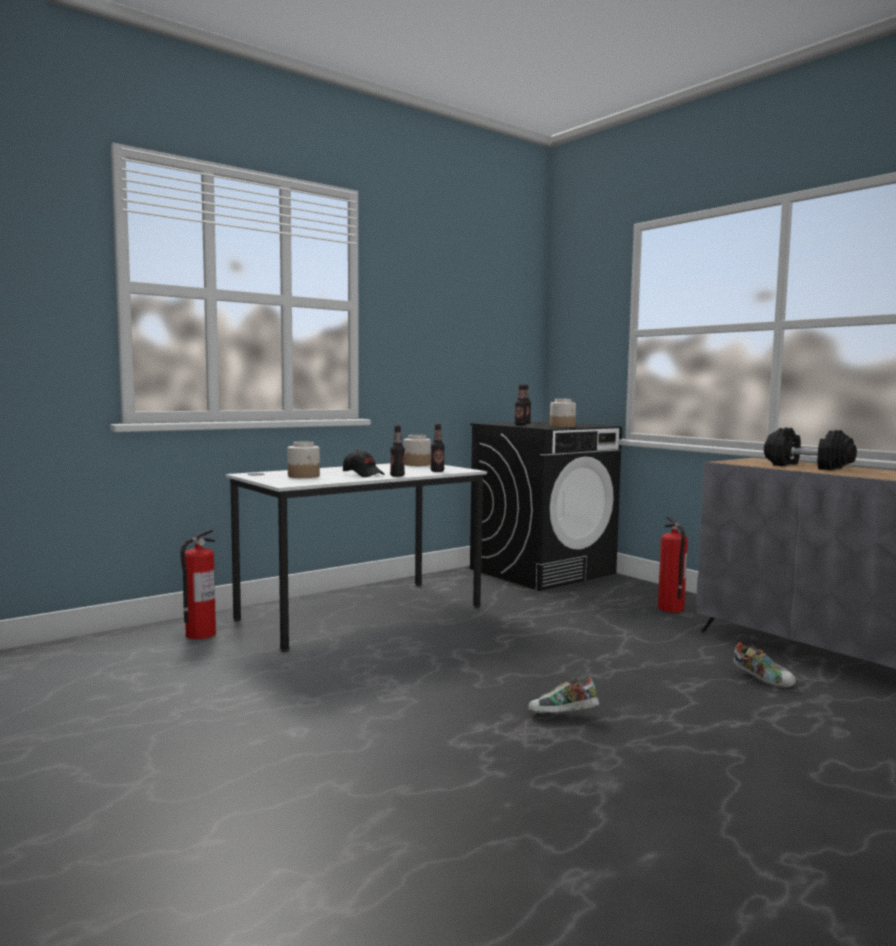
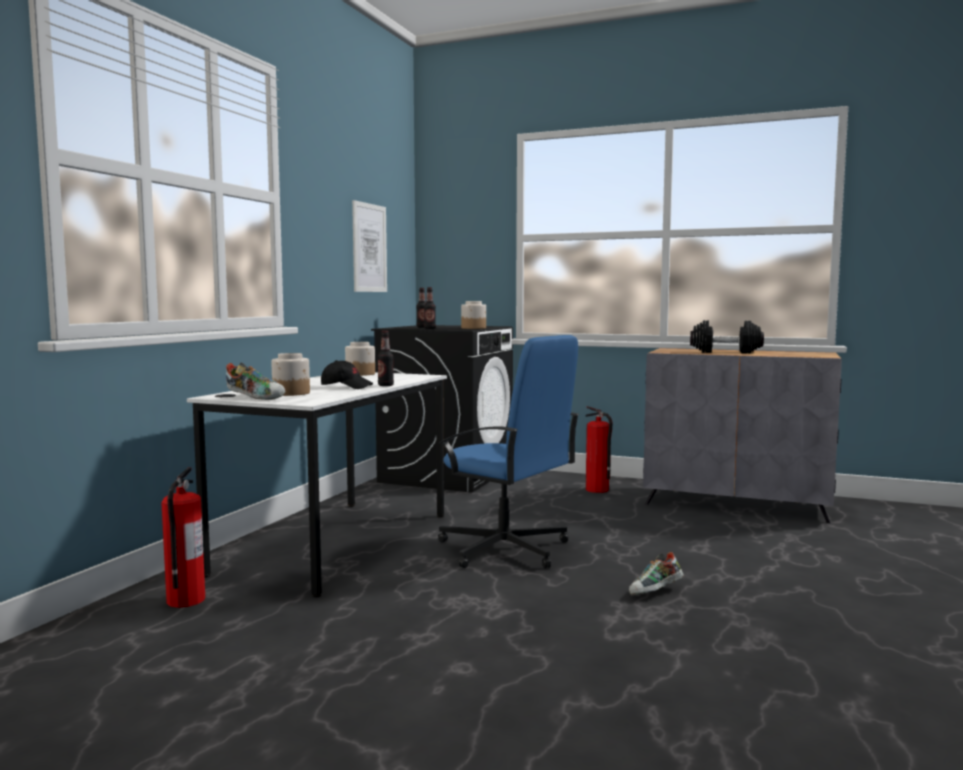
camera: 30 degrees left, 0 degrees up
bottle [431,424,445,472] -> none
shoe [733,642,796,688] -> shoe moved to [226,363,285,400]
none -> picture [352,200,387,292]
none -> blue office chair [438,335,580,568]

